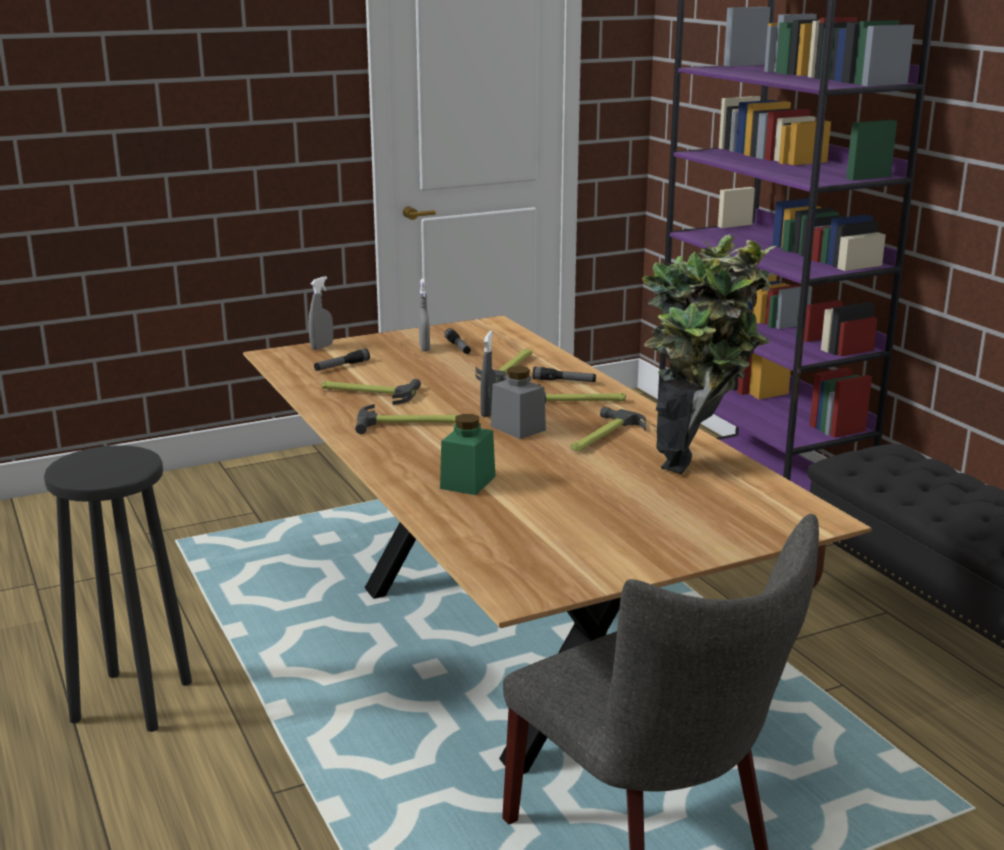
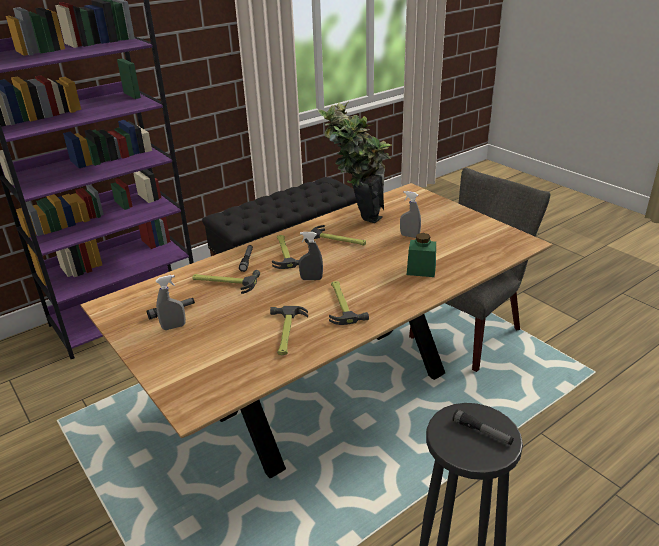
camera: 100 degrees left, 10 degrees up
grey spray bottle [308,276,333,350] -> grey spray bottle moved to [400,191,421,238]
flashlight [314,348,370,371] -> flashlight moved to [452,409,514,445]
grey jar [491,366,546,439] -> none

